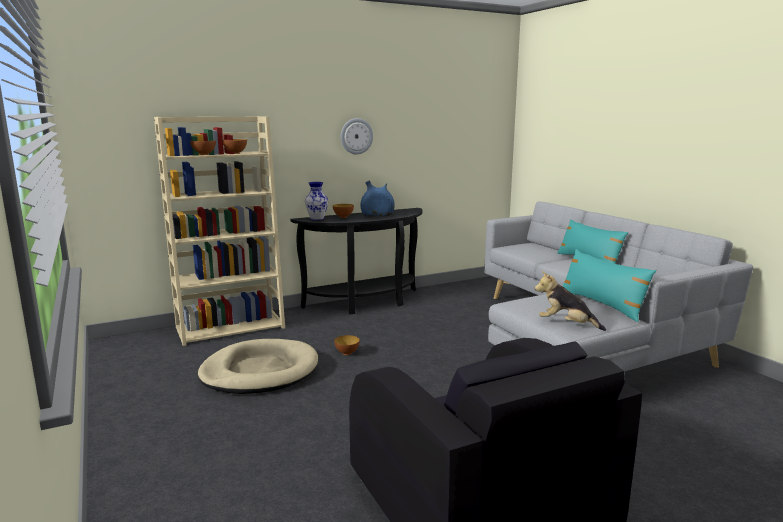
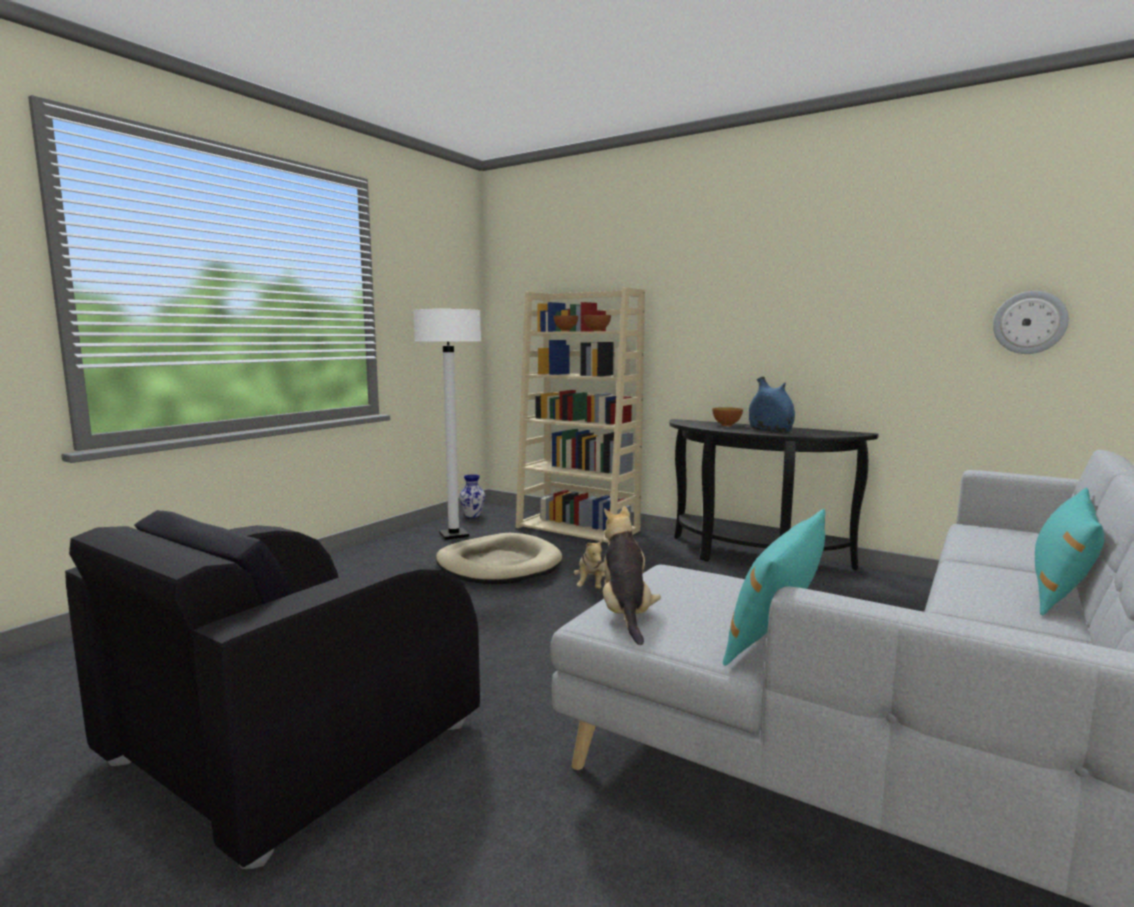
camera: 60 degrees right, 5 degrees down
vase [305,182,328,220] -> vase moved to [459,474,485,518]
bowl [334,335,360,355] -> plush toy [574,538,605,589]
wall clock [341,118,373,155] -> wall clock moved to [993,291,1069,354]
none -> white floor lamp [413,309,482,540]

